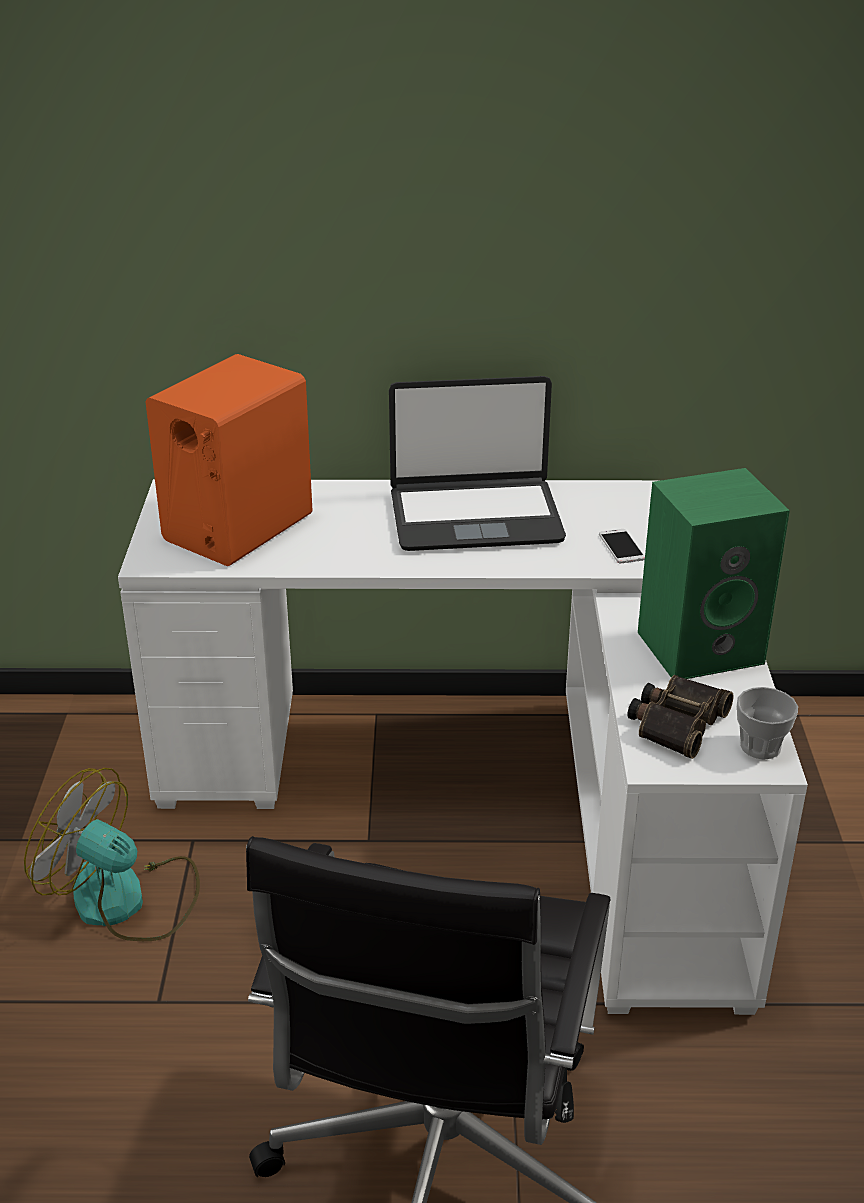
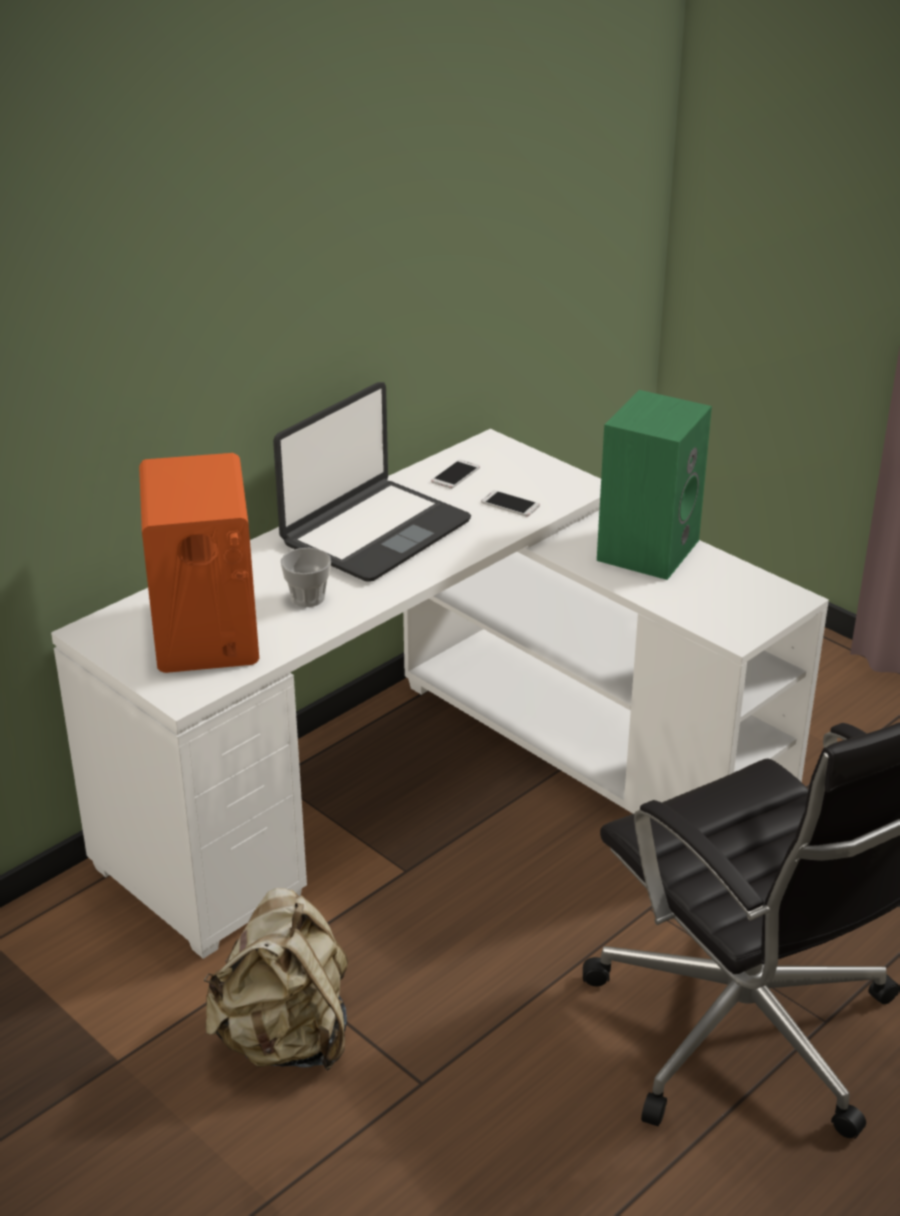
camera: 45 degrees left, 0 degrees up
fan [24,768,200,941] -> beige backpack [204,888,348,1070]
binoculars [627,675,734,759] -> none
cup [737,687,798,760] -> cup moved to [280,548,331,607]
none -> phone [431,460,480,489]

